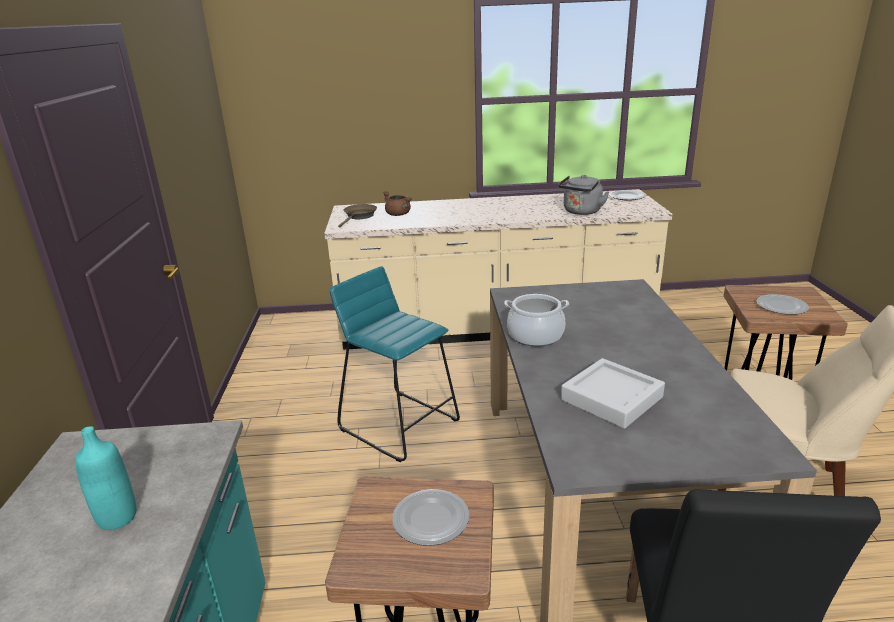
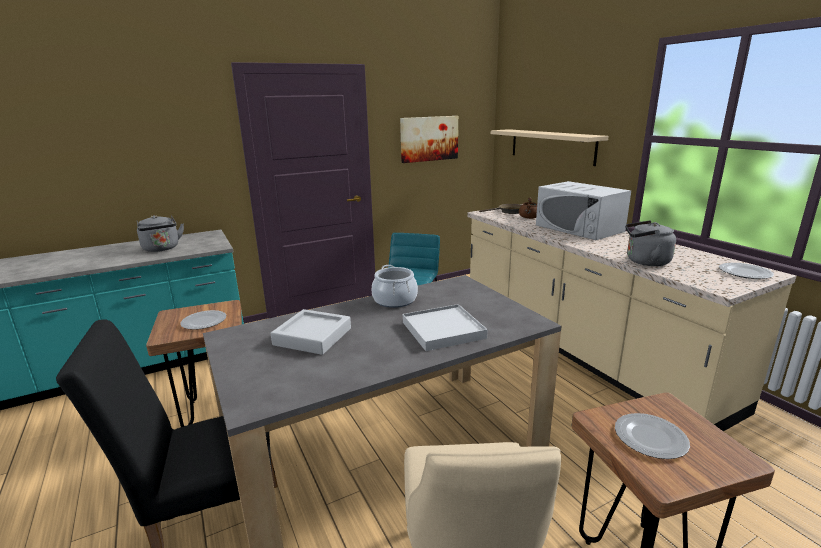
camera: 65 degrees right, 5 degrees down
turquoise bottle [75,426,136,530] -> grey kettle [137,215,184,252]
none -> picture [400,116,458,163]
none -> white tray [403,304,488,351]
none -> beige shelf [491,129,609,166]
none -> white microwave [536,181,631,240]

